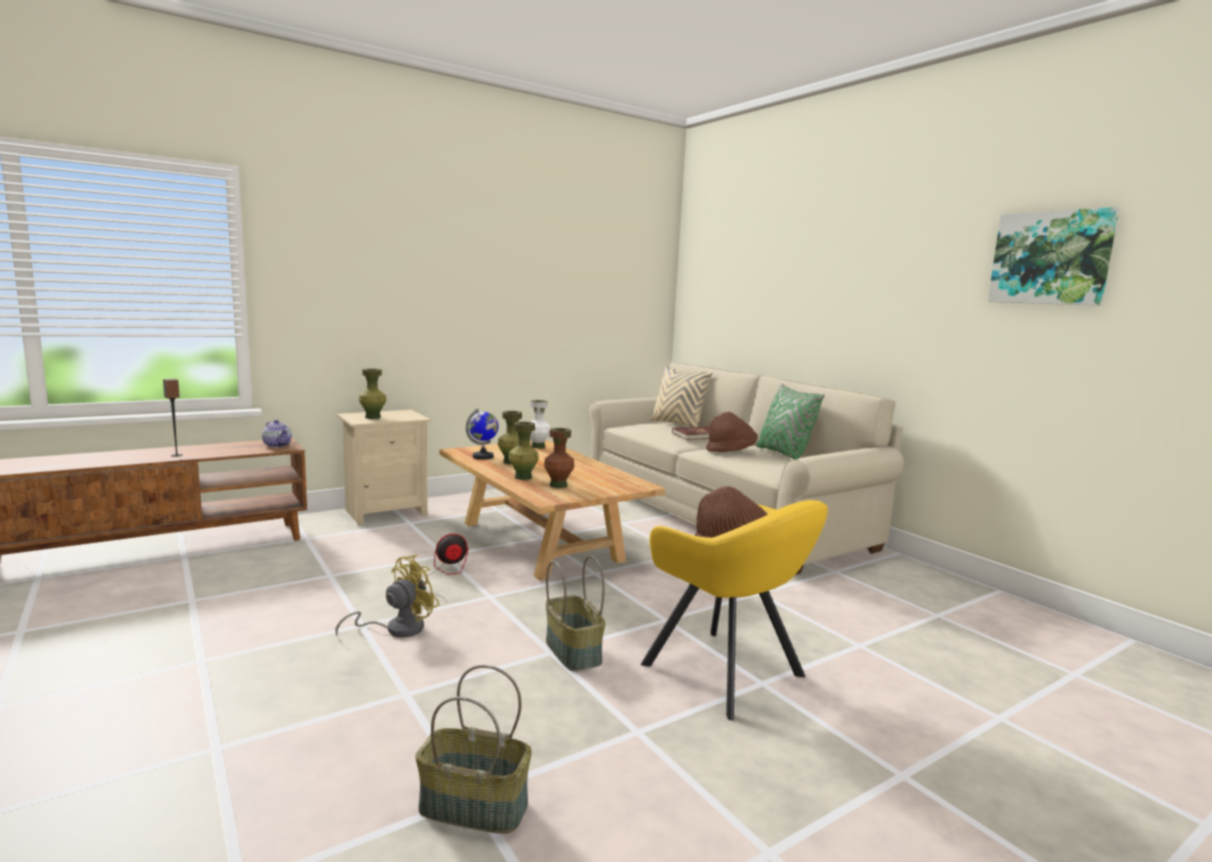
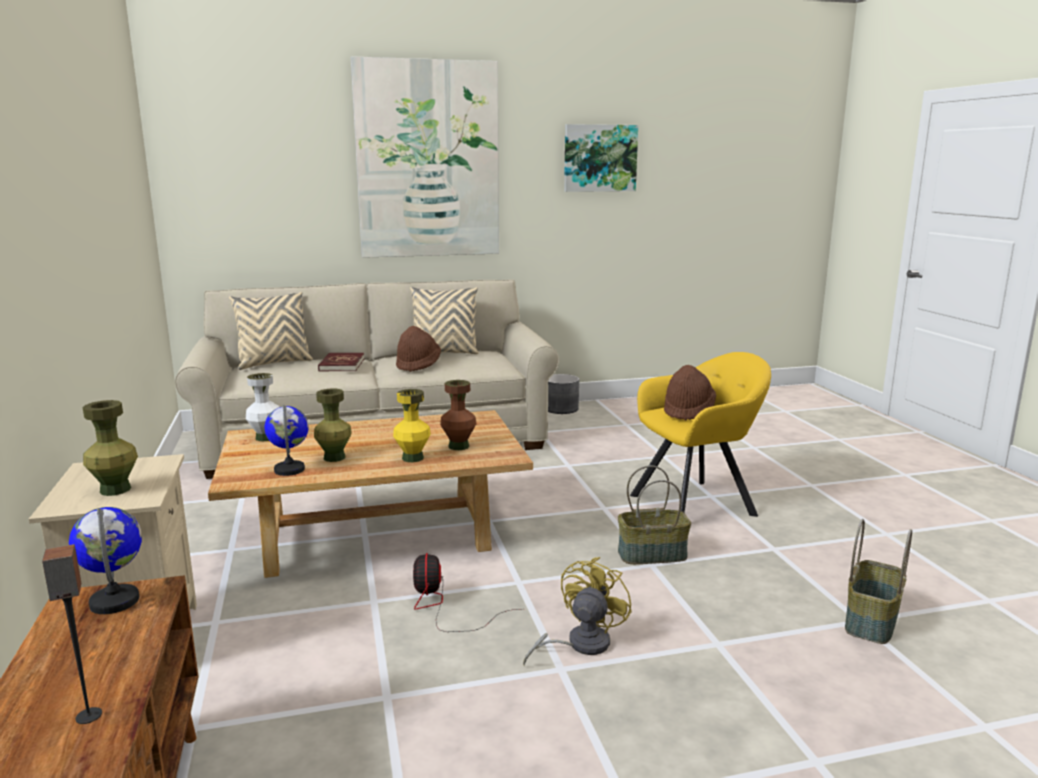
camera: 70 degrees left, 5 degrees up
teapot [262,420,292,447] -> globe [69,507,142,614]
yellow fan [335,555,439,638] -> yellow fan turned 60 degrees clockwise [523,557,632,666]
green vase [509,422,539,480] -> yellow vase [393,389,431,462]
green pillow [756,384,825,460] -> beige pillow [410,287,479,354]
none -> picture [351,56,499,258]
none -> grey planter [548,374,579,414]

